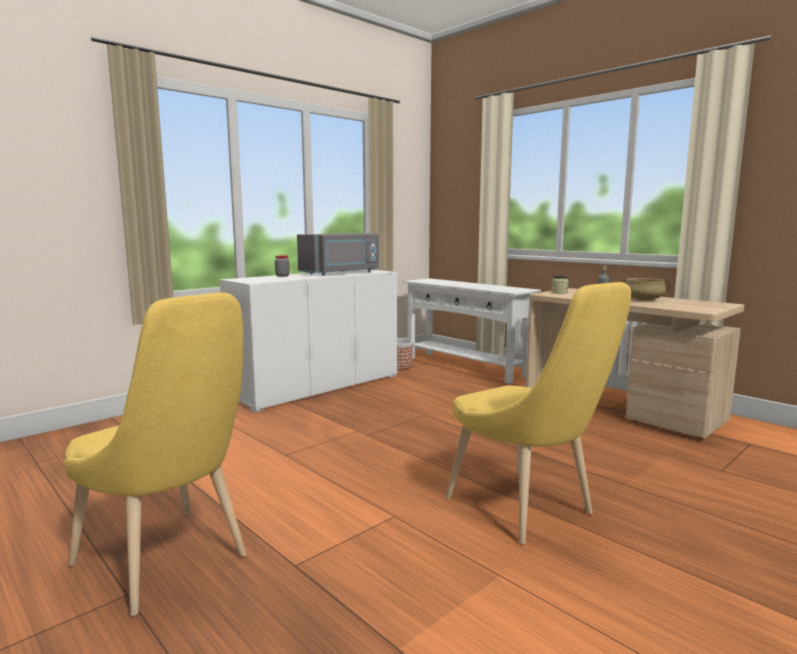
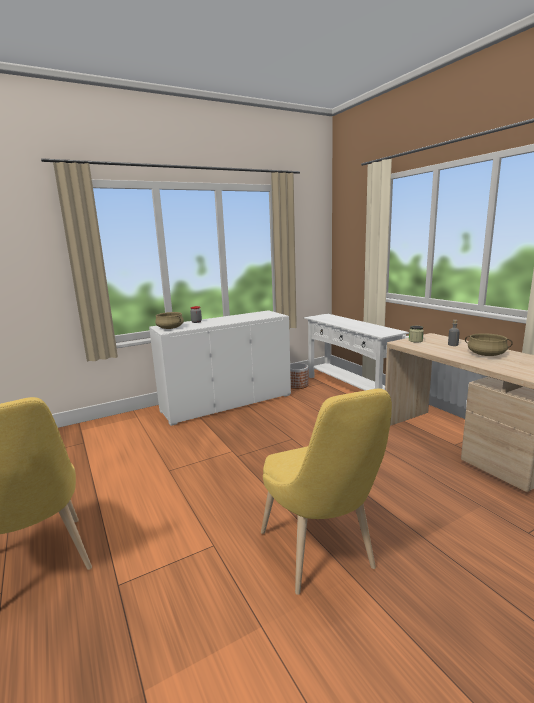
camera: 15 degrees right, 5 degrees up
grey microwave [297,233,379,276] -> none
none -> beige cooking pot [155,312,184,329]

